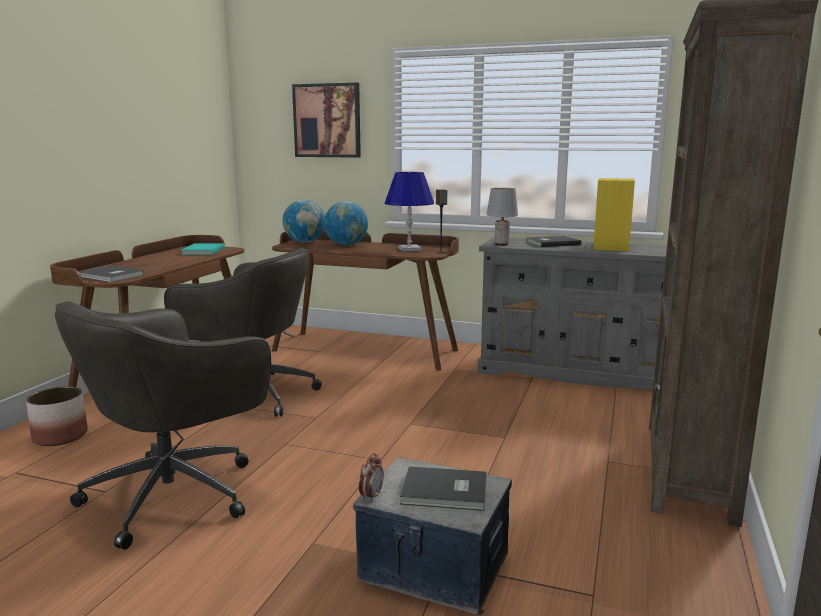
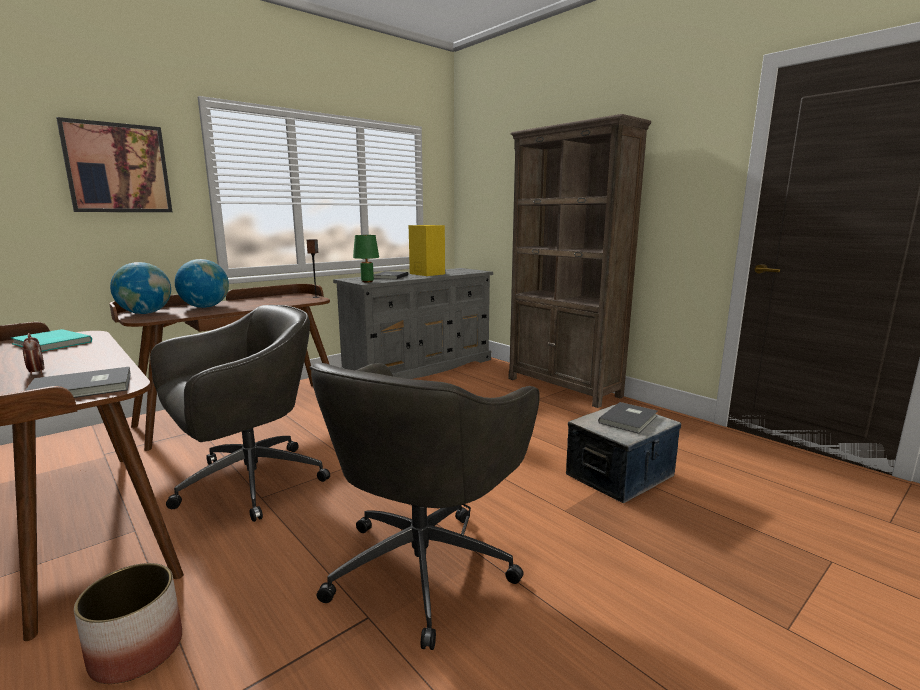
camera: 60 degrees left, 0 degrees up
grey office chair [55,301,271,550] -> grey office chair turned 45 degrees clockwise [309,363,540,650]
alarm clock [359,453,384,502] -> alarm clock moved to [23,333,45,375]
blue table lamp [385,172,434,251] -> none
grey table lamp [487,188,518,246] -> green table lamp [353,235,379,282]

